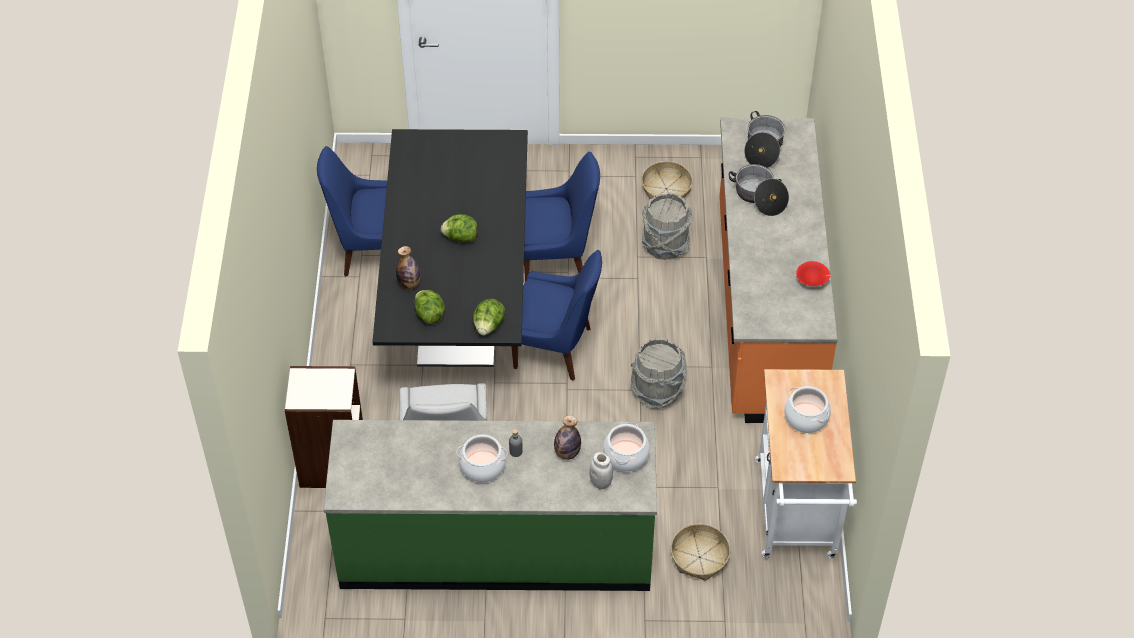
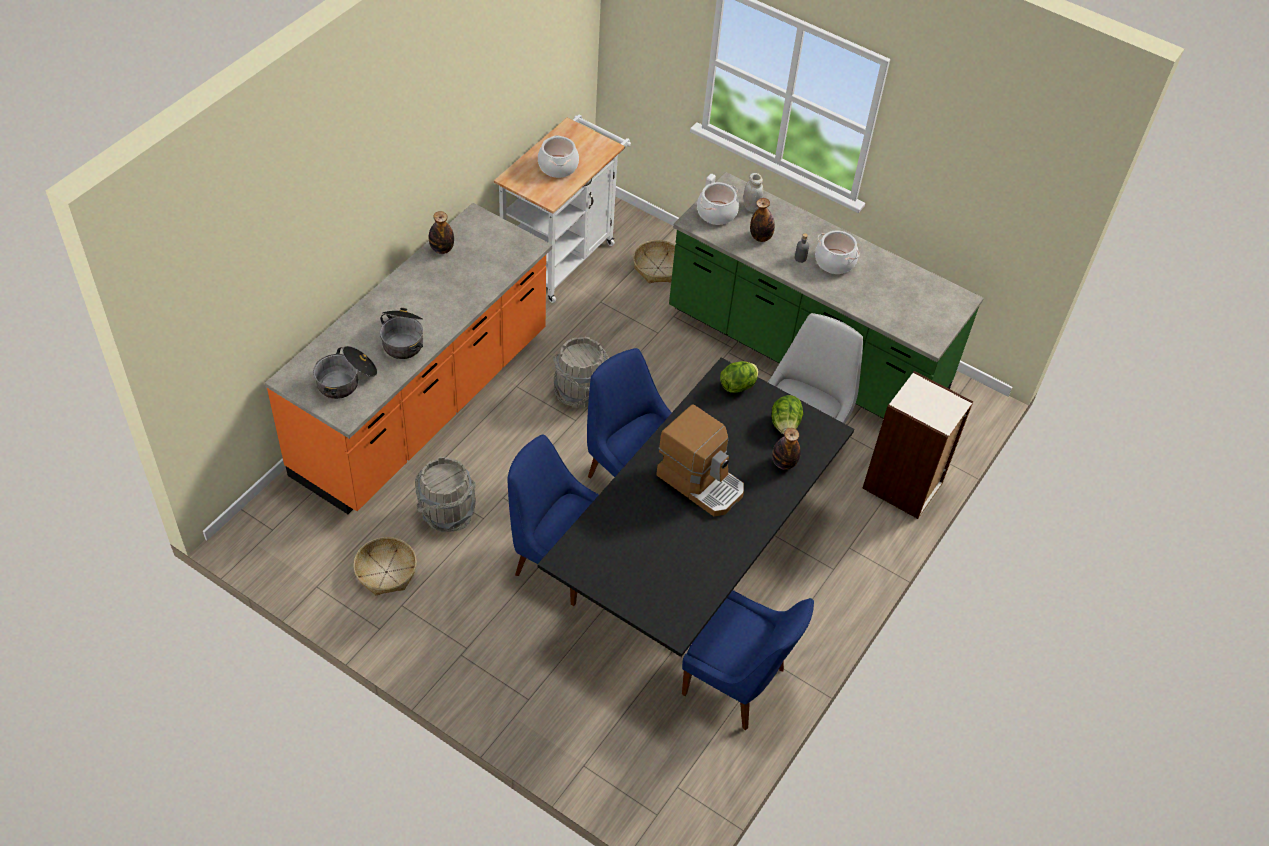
camera: 150 degrees left, 0 degrees up
lettuce [441,214,478,242] -> coffee machine [656,404,744,516]
red bowl [796,261,831,286] -> bottle [428,211,454,254]

